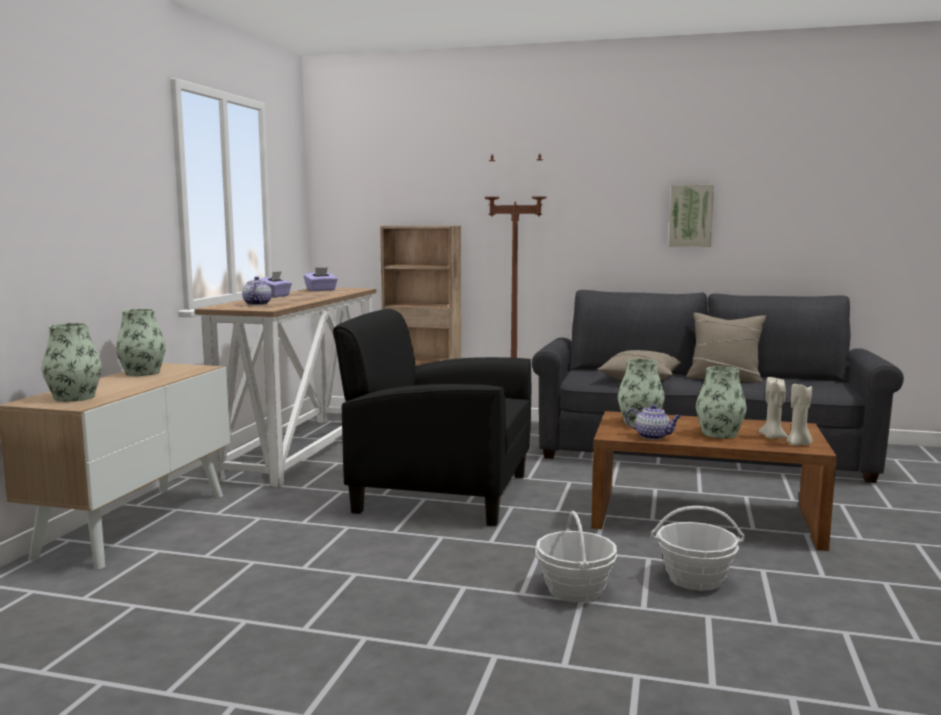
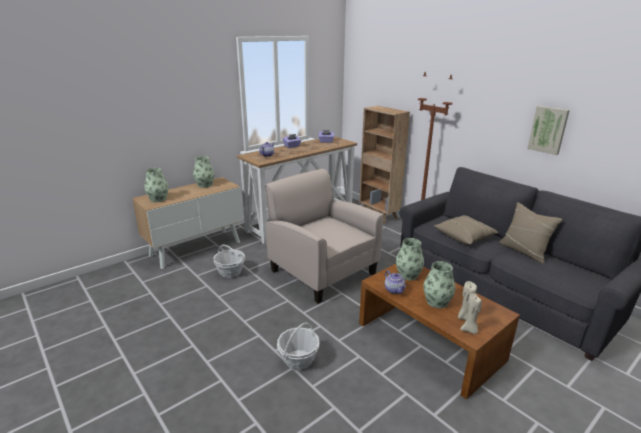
camera: 35 degrees right, 15 degrees up
black armchair [333,309,531,526] -> beige armchair [265,169,383,304]
basket [651,506,745,591] -> basket moved to [213,245,245,278]

